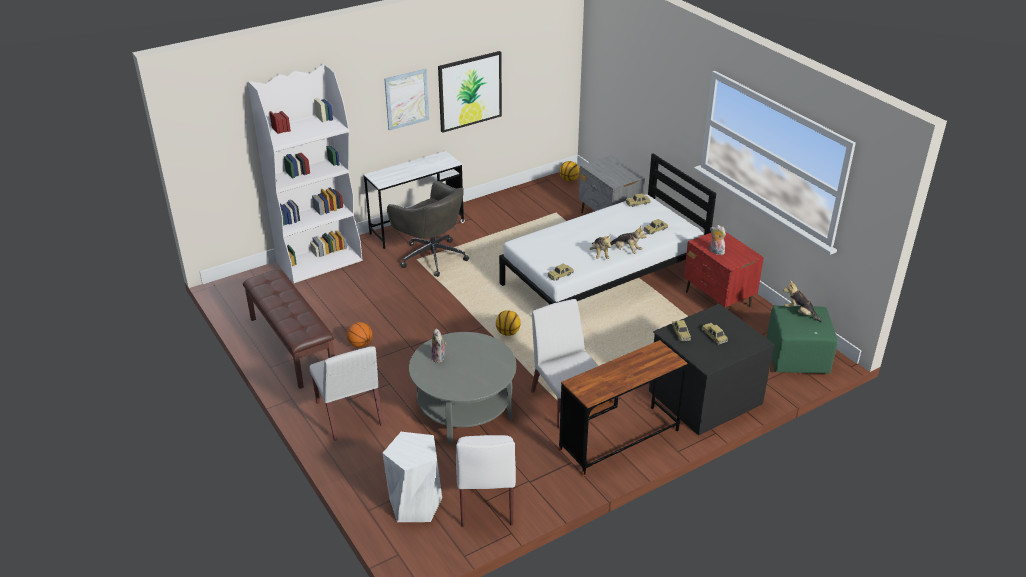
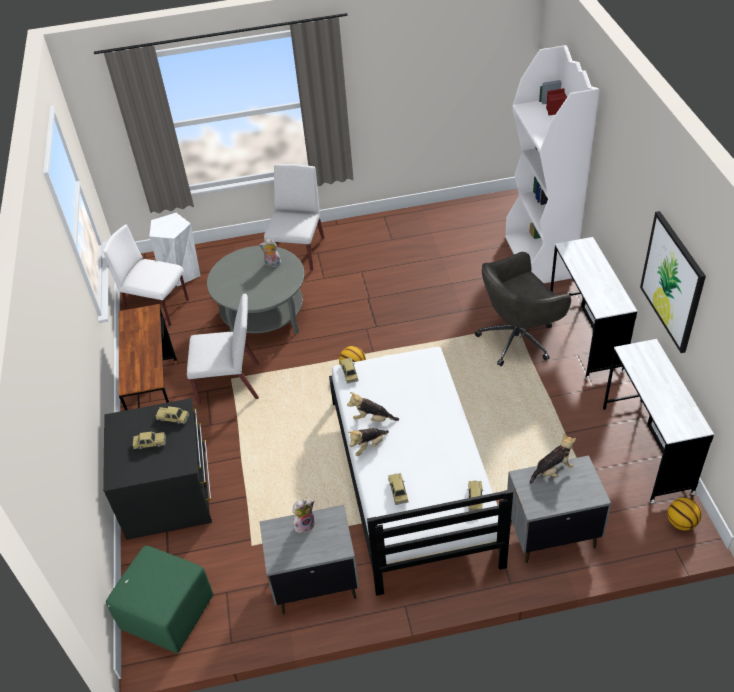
camera: 115 degrees right, 10 degrees up
brown bench [243,270,335,389] -> none
white chair [309,346,384,441] -> white chair turned 105 degrees clockwise [264,164,324,271]
basketball [347,322,373,348] -> none
picture [384,68,429,131] -> none
red nightstand [684,232,764,308] -> grey nightstand [260,505,359,614]
plush toy [783,280,822,322] -> plush toy moved to [529,434,576,484]
none -> white desk [603,339,714,504]

